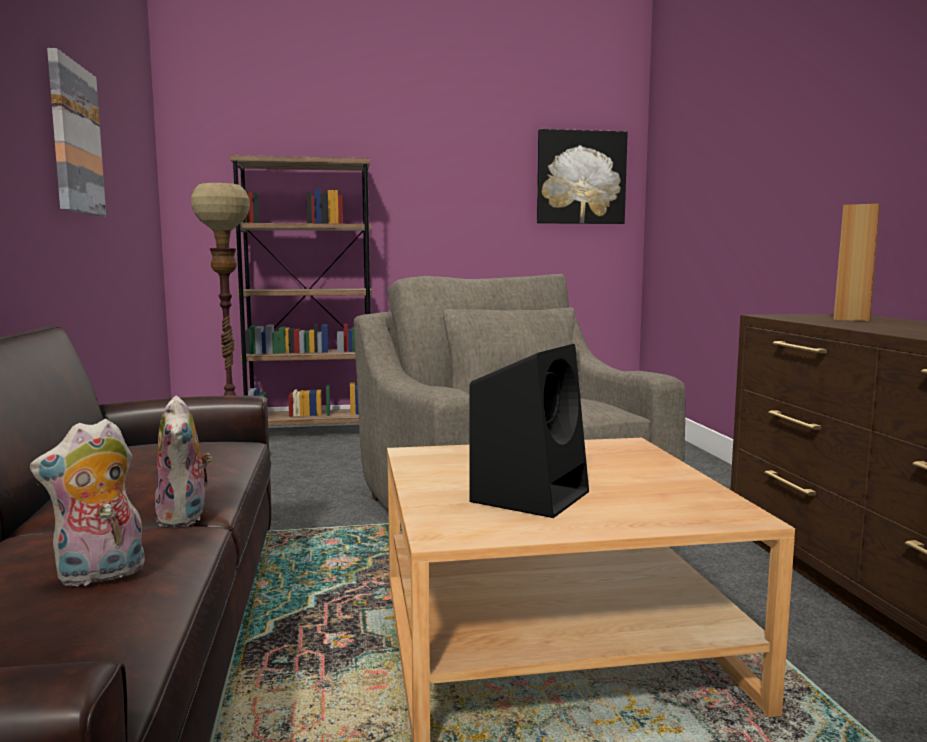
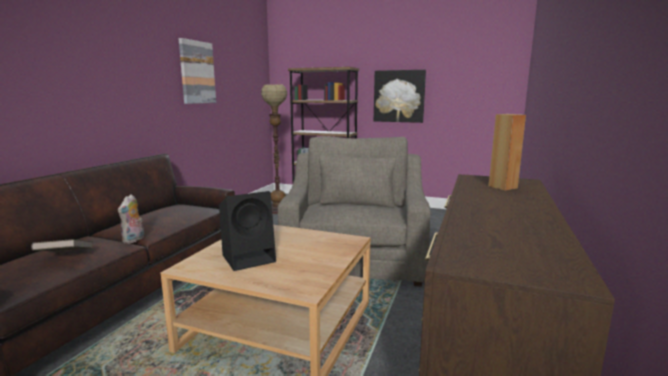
camera: 30 degrees right, 5 degrees up
plush toy [30,418,145,586] -> brown book [31,239,92,252]
picture [537,129,628,224] -> picture moved to [374,70,426,123]

